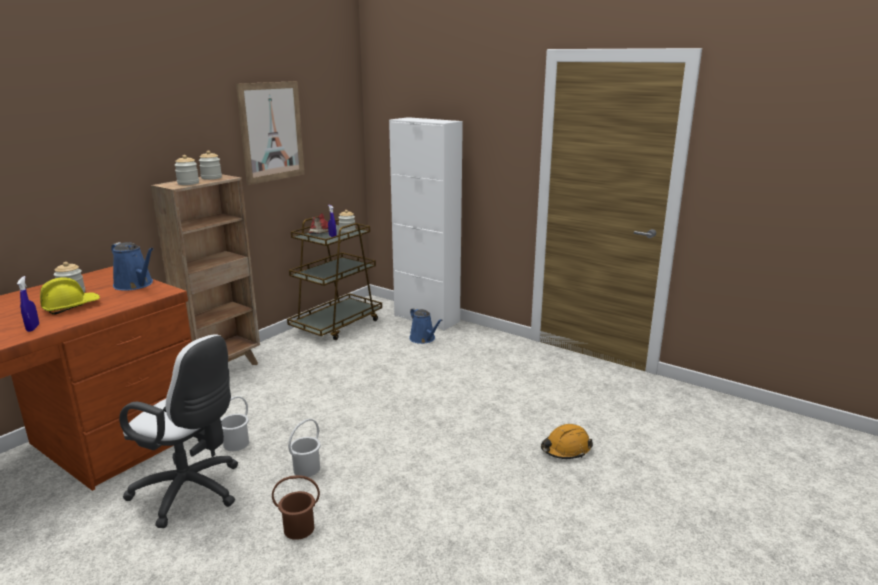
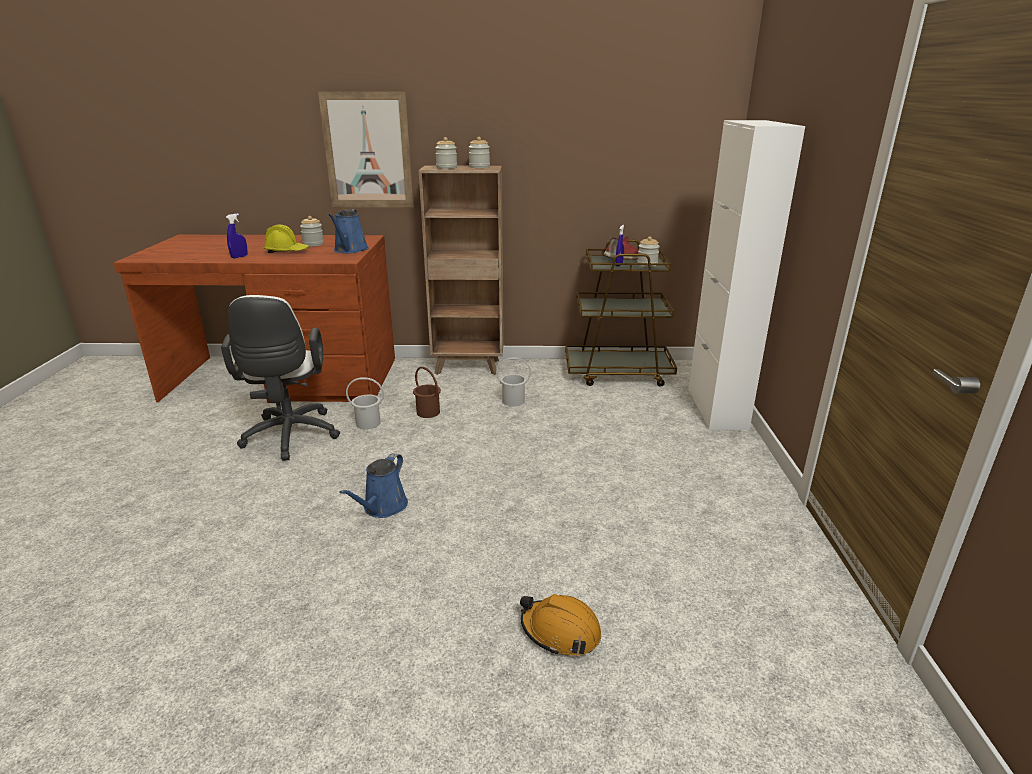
camera: 55 degrees right, 5 degrees up
picture [236,81,305,185] -> picture moved to [318,92,414,207]
brown bucket [272,475,320,540] -> brown bucket moved to [413,367,441,418]
white bucket [288,419,321,477] -> white bucket moved to [496,358,531,406]
blue watering can [410,308,443,344] -> blue watering can moved to [339,453,408,518]

